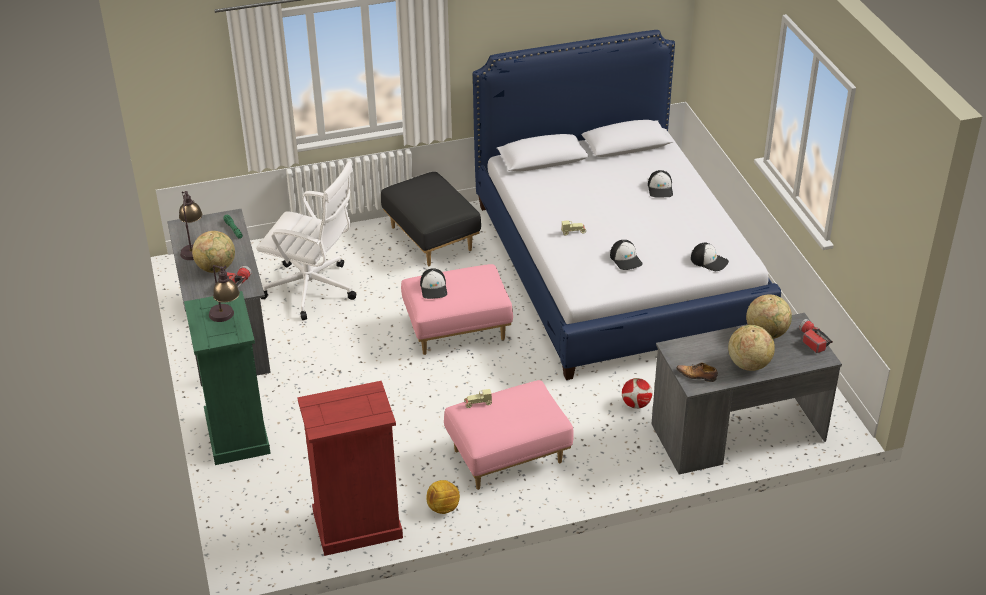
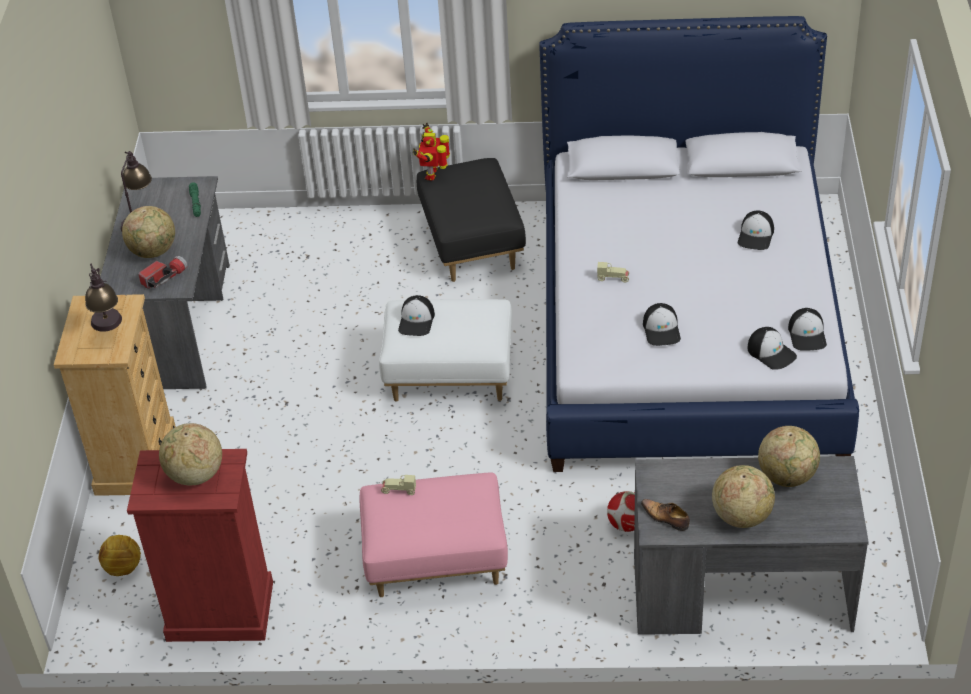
camera: 20 degrees right, 5 degrees up
green dresser [184,291,271,465] -> beige dresser [54,294,176,496]
white office chair [256,161,356,320] -> none
pink ottoman [401,264,513,355] -> white ottoman [379,299,512,401]
football [426,480,460,514] -> football moved to [99,535,141,576]
flashlight [799,319,833,353] -> none
none -> globe [159,423,222,485]
none -> toy robot [413,123,450,181]
none -> cap [788,308,827,351]

